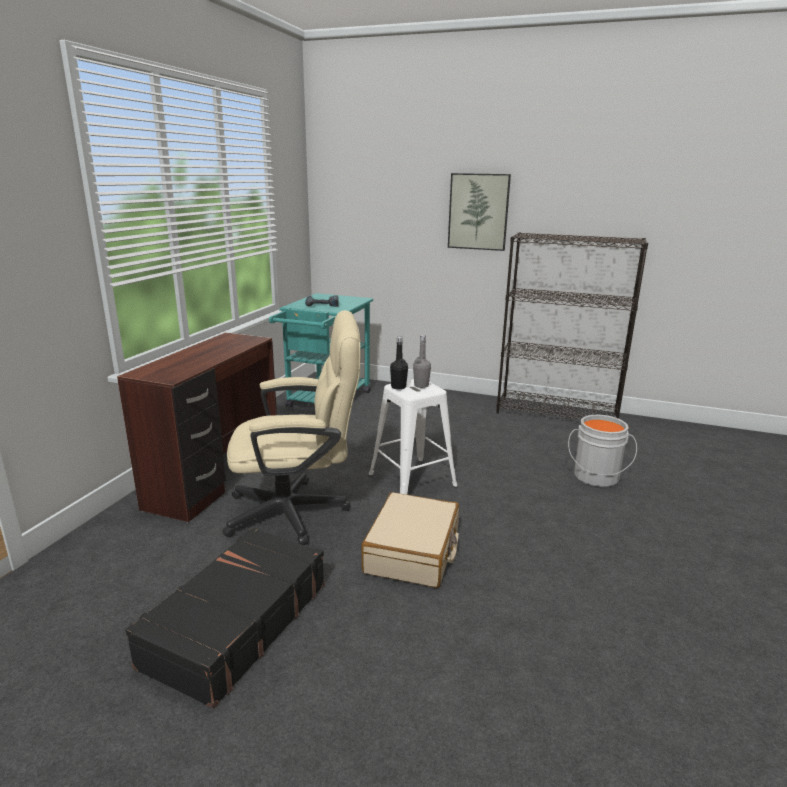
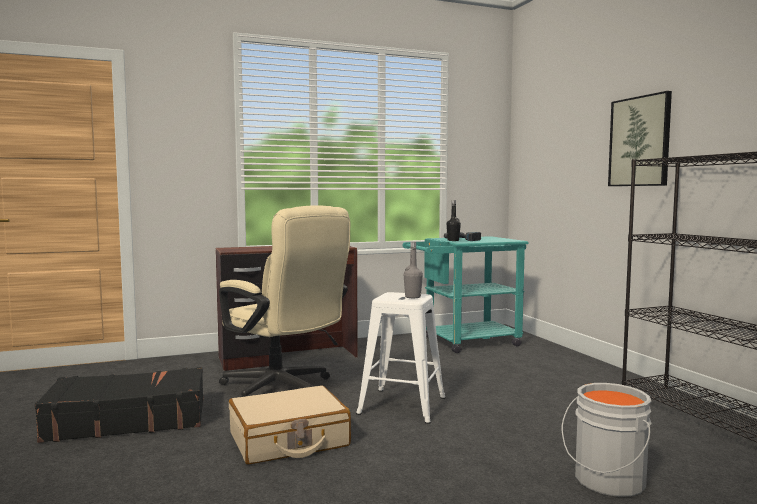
camera: 50 degrees right, 15 degrees down
black bottle [390,336,408,390] -> black bottle moved to [447,200,461,241]

